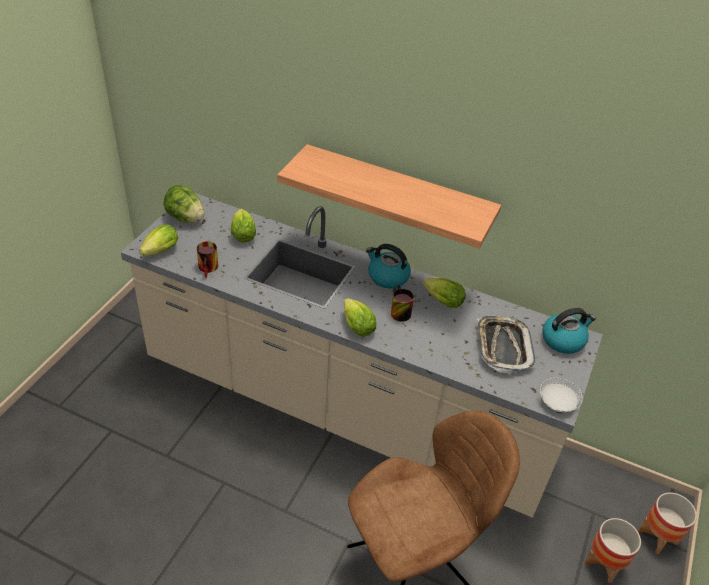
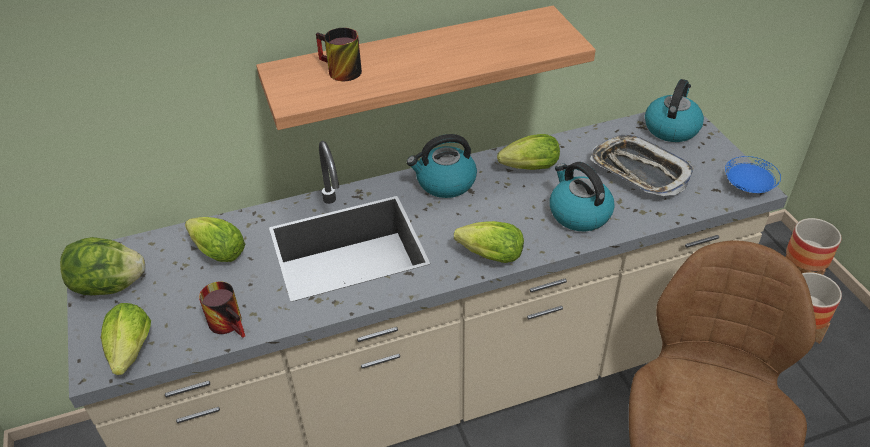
camera: 40 degrees left, 0 degrees up
mug [391,285,414,322] -> mug moved to [316,28,362,81]
white plate [540,378,583,412] -> blue plate [725,156,781,193]
none -> kettle [550,162,615,231]

